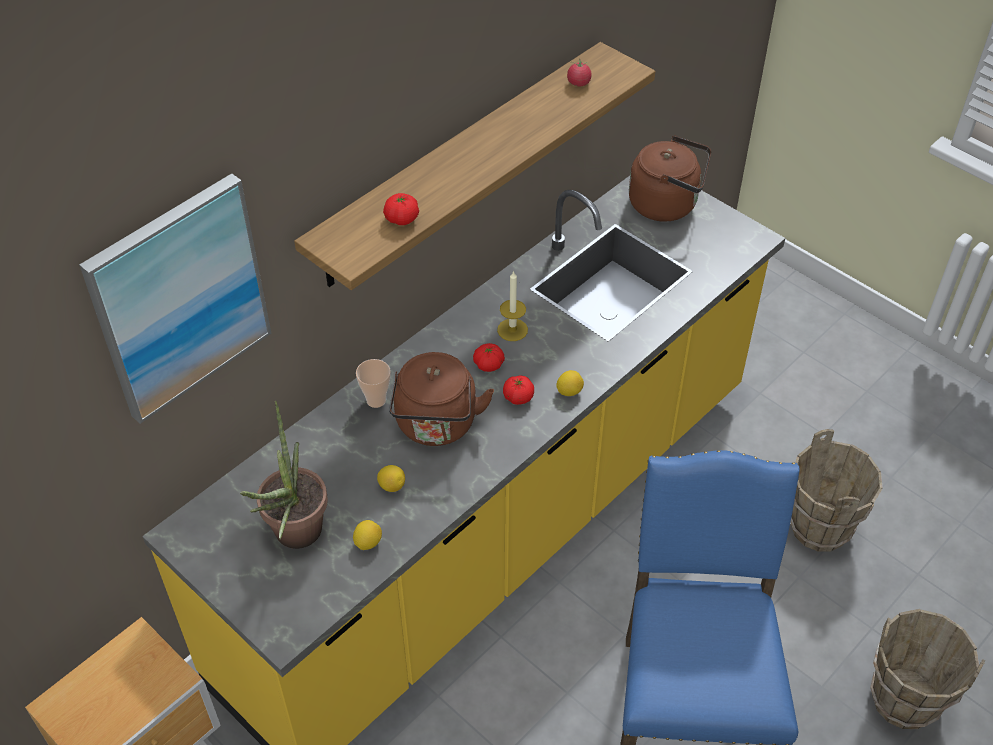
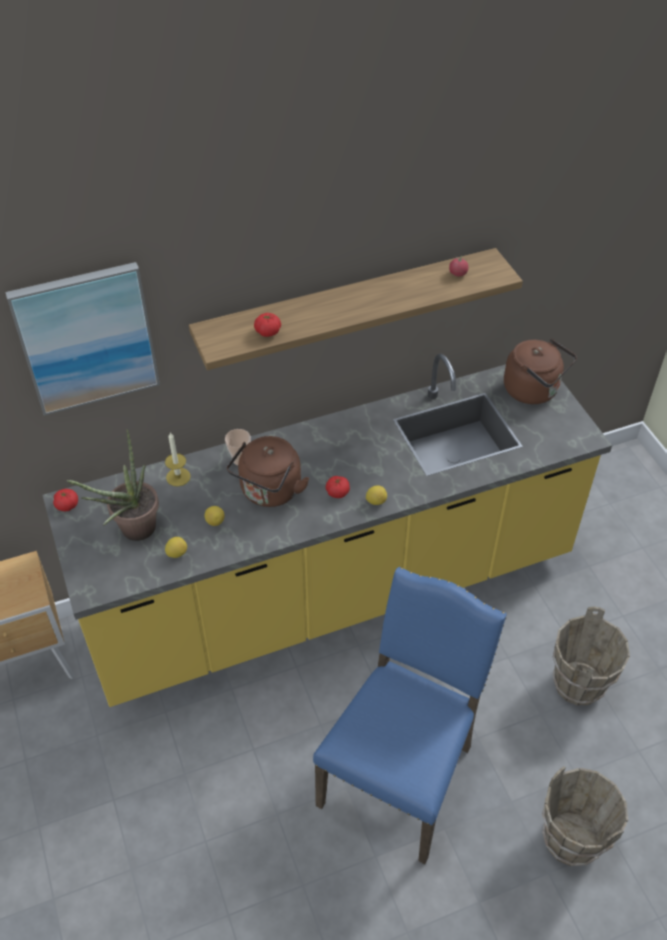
camera: 25 degrees right, 0 degrees up
tomato [473,343,505,372] -> tomato moved to [53,489,78,511]
candle [497,270,528,341] -> candle moved to [165,432,191,486]

